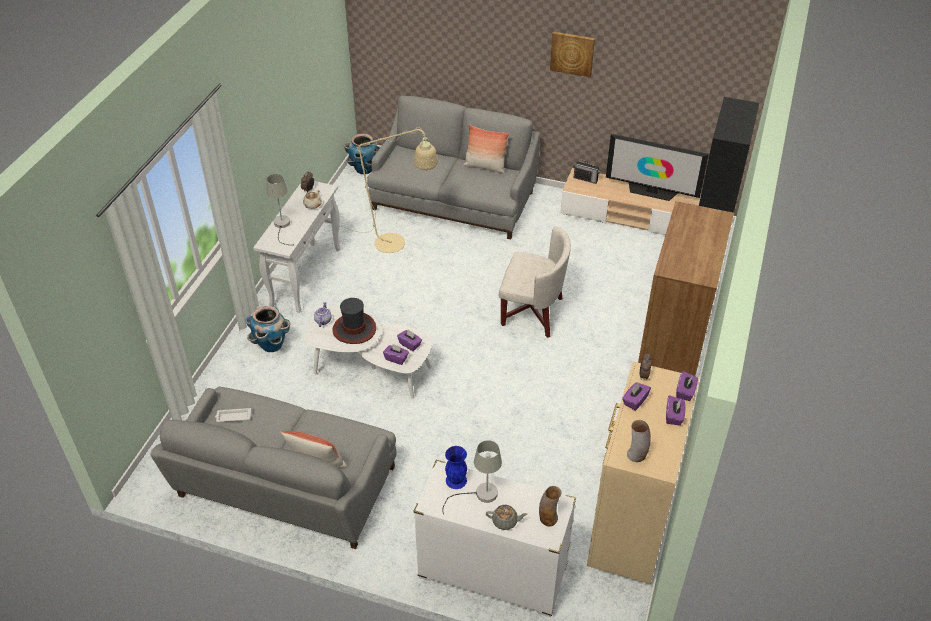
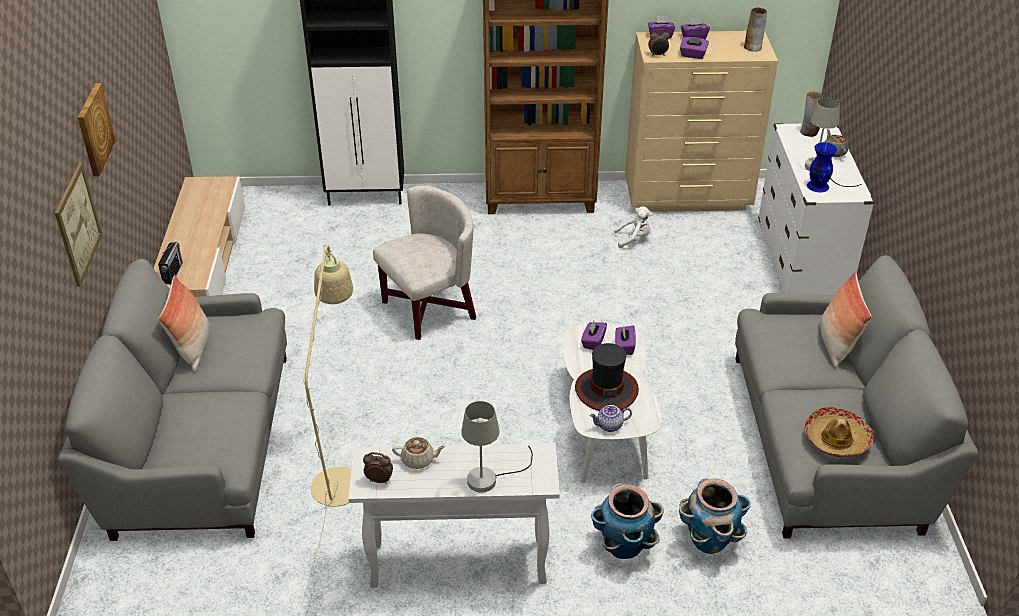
camera: 110 degrees left, 5 degrees down
white tray [215,408,251,422] -> hat [805,407,874,457]
planter [344,133,380,174] -> planter moved to [679,479,751,554]
white armchair [499,226,571,338] -> white armchair turned 60 degrees clockwise [373,185,476,340]
television [606,134,709,201] -> none
none -> picture [55,163,102,287]
none -> white plush toy [614,207,652,248]

